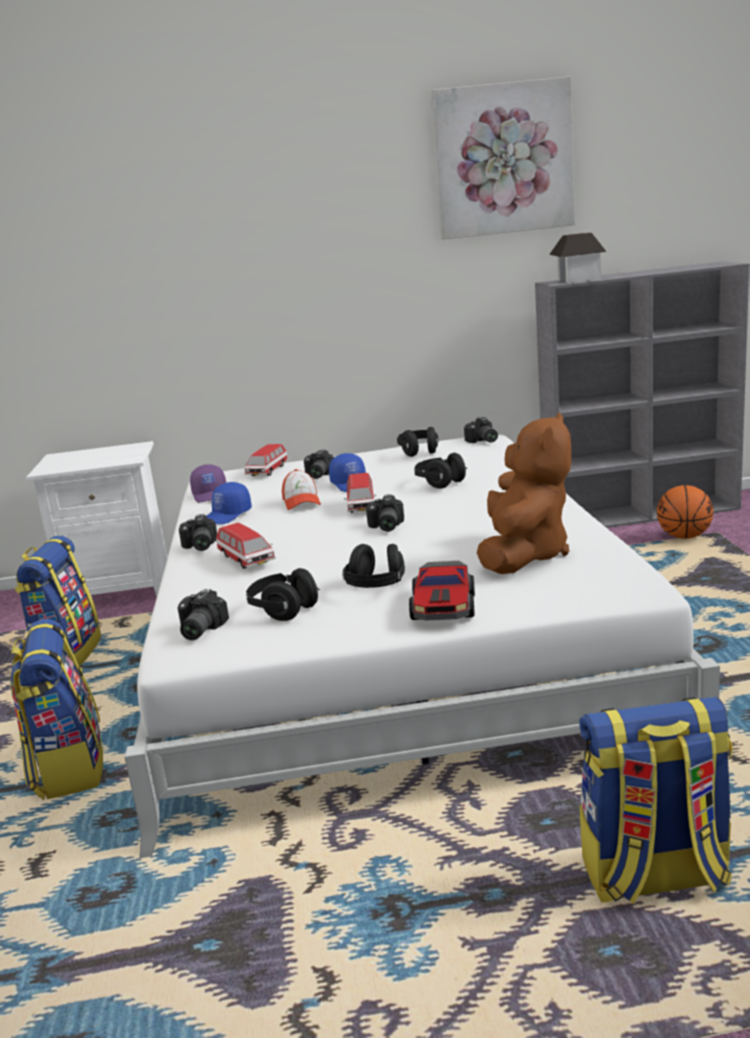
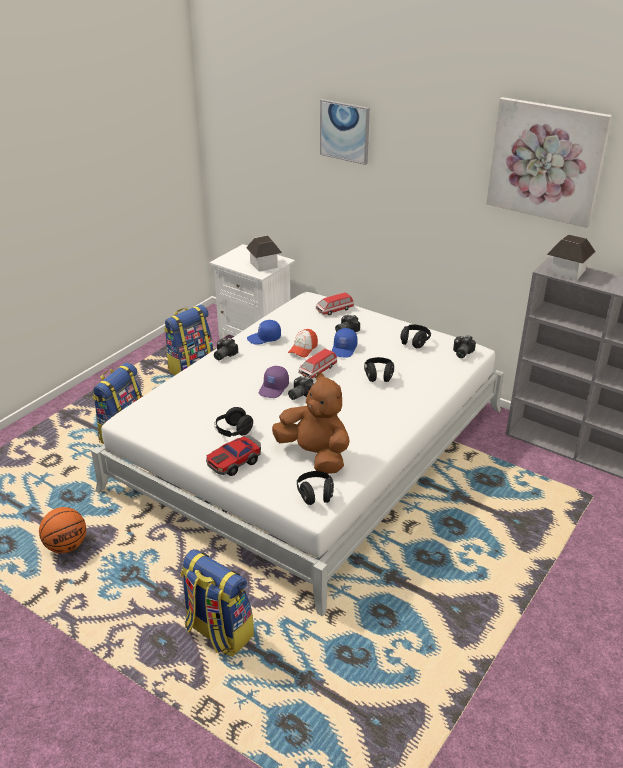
camera: 40 degrees right, 15 degrees up
camera [178,589,229,640] -> none
purple cap [190,464,226,503] -> purple cap moved to [259,366,289,398]
toy car [216,523,276,569] -> none
black headphones [246,568,320,621] -> black headphones moved to [297,471,334,505]
brown plush toy [477,412,571,574] -> brown plush toy turned 105 degrees counterclockwise [272,372,350,474]
basketball [657,485,713,539] -> basketball moved to [39,507,86,553]
none -> toy house [246,235,282,272]
none -> picture [320,99,370,165]

